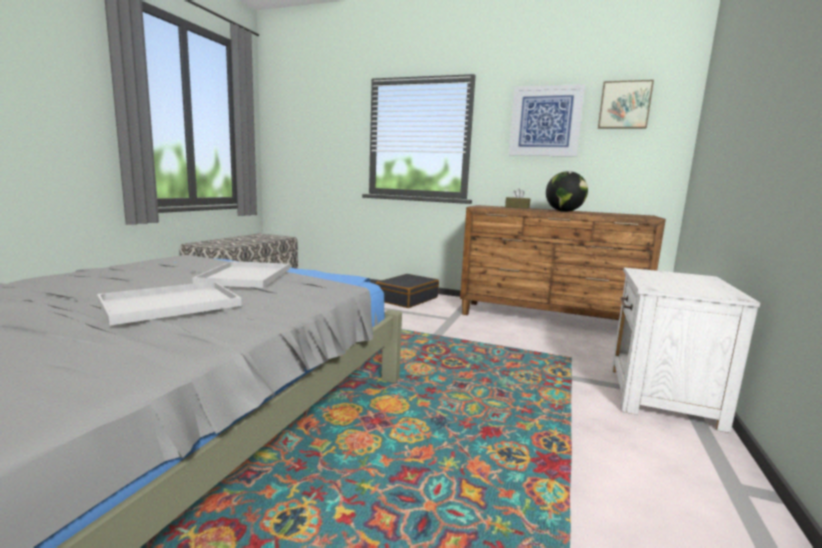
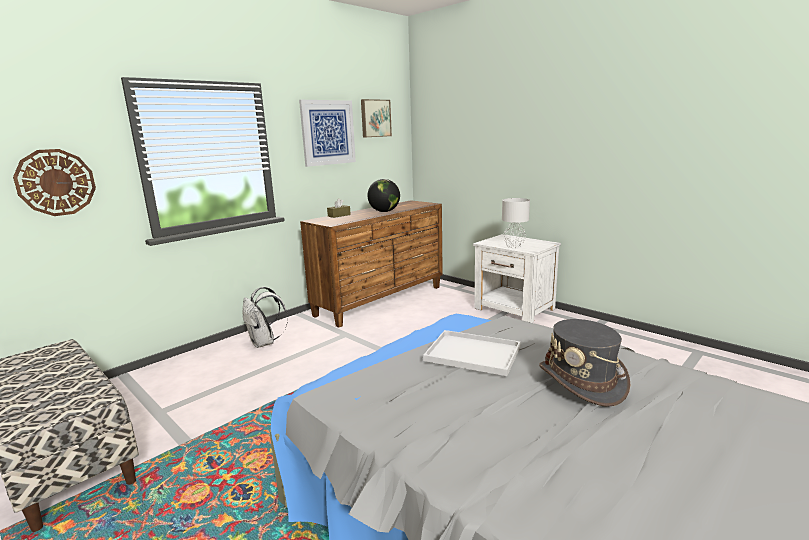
camera: 65 degrees left, 5 degrees up
white tray [97,281,242,325] -> grey hat [539,319,630,407]
black suitcase [376,274,439,308] -> white backpack [243,287,288,348]
none -> wall clock [13,149,96,216]
none -> grey table lamp [502,198,530,248]

